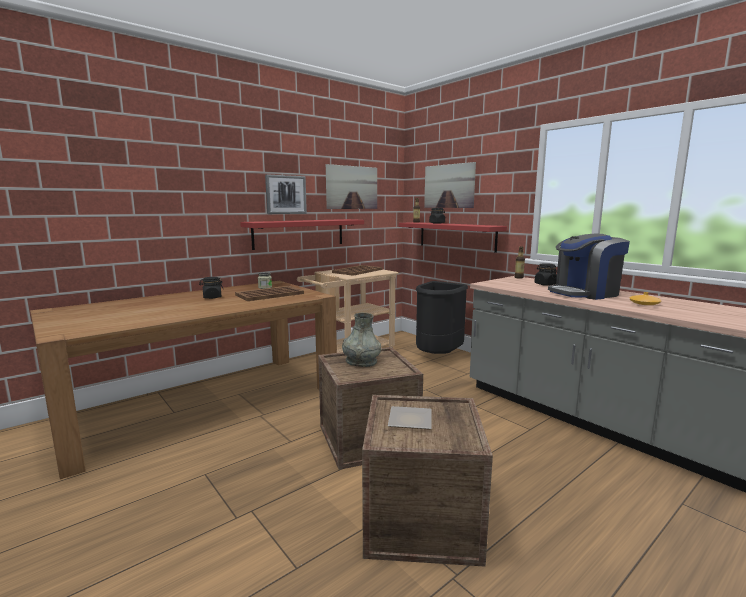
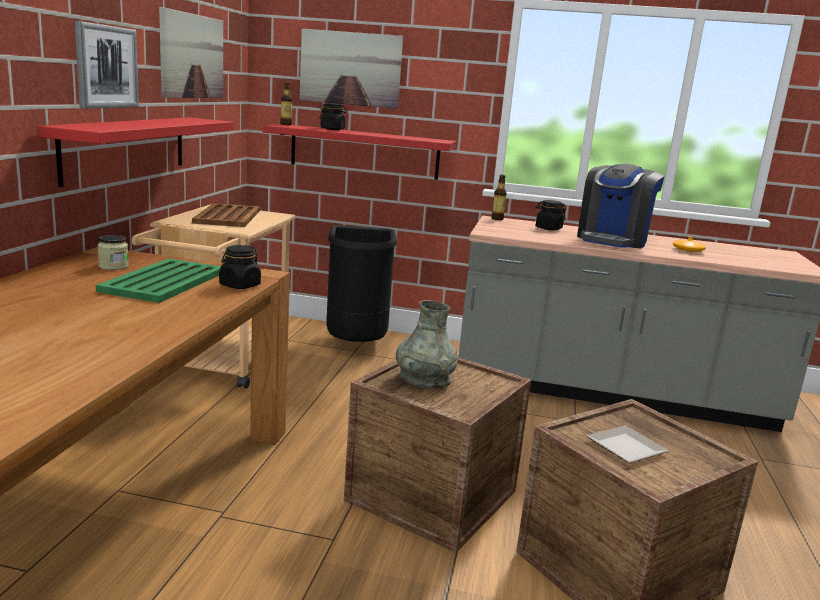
camera: 40 degrees left, 5 degrees up
black jar [199,277,224,299] -> black jar moved to [219,245,261,289]
brown tray [235,286,304,301] -> green tray [96,258,221,303]

